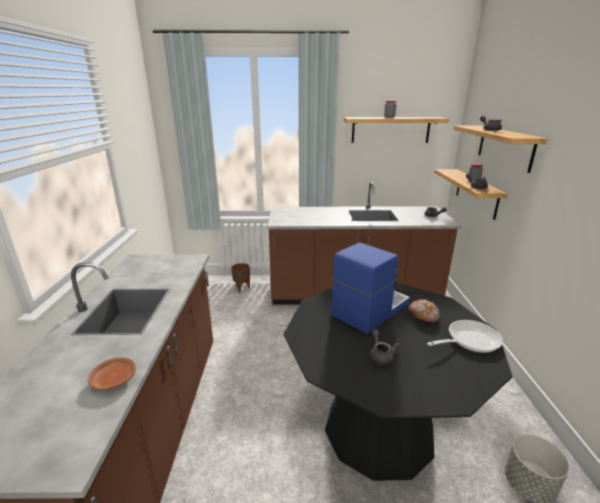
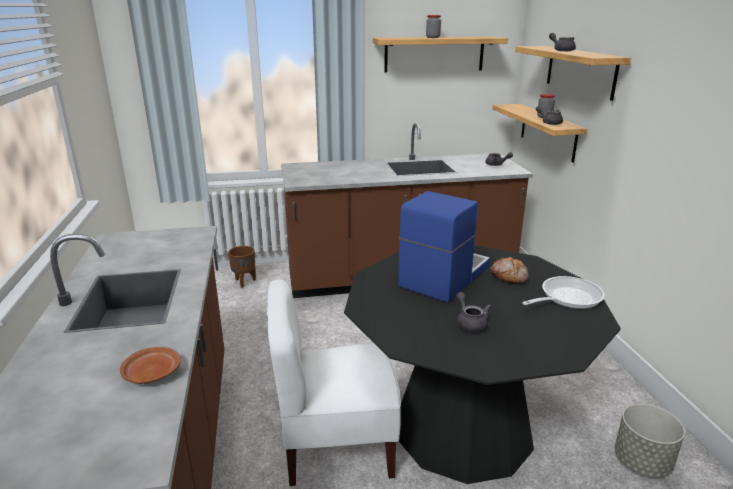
camera: 10 degrees left, 0 degrees up
none -> white chair [266,279,401,486]

